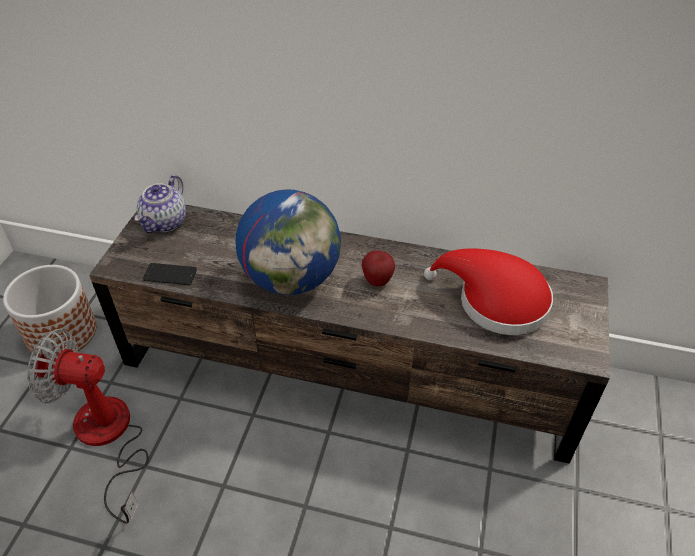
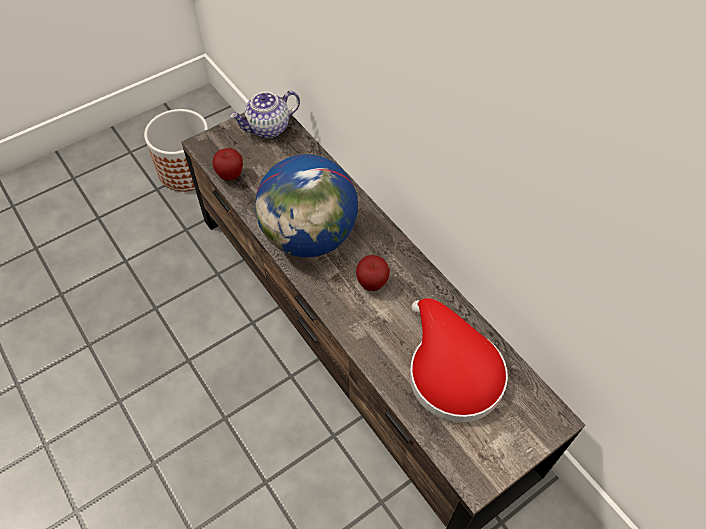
camera: 40 degrees right, 10 degrees up
fan [27,329,149,524] -> none
phone [143,263,197,285] -> apple [212,148,243,181]

